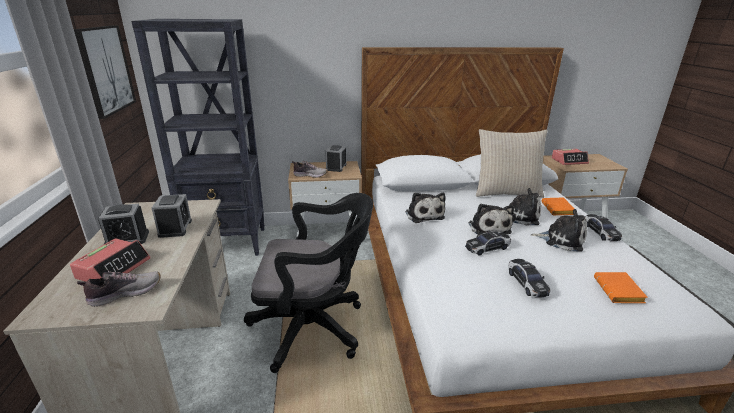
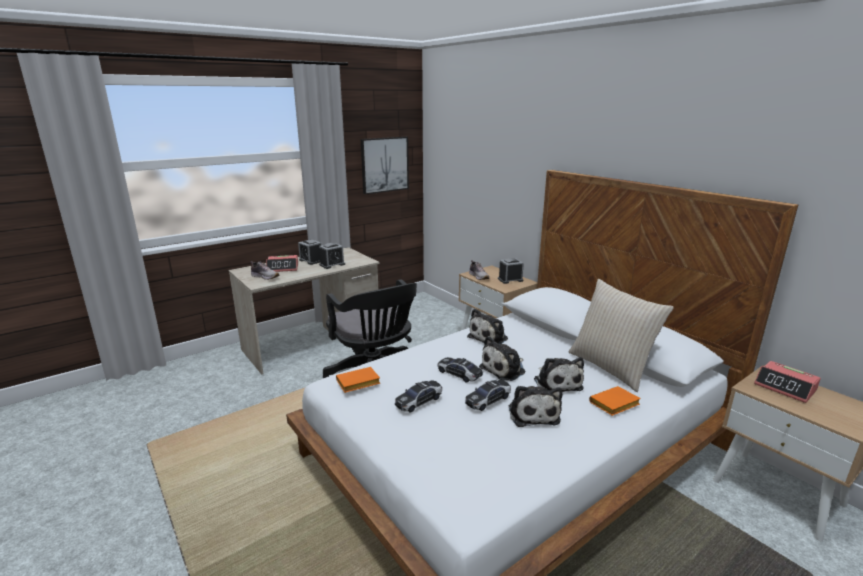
camera: 60 degrees right, 5 degrees down
black bookcase [131,19,265,256] -> none
toy car [585,214,622,241] -> toy car moved to [465,380,511,411]
orange book [594,272,648,303] -> orange book moved to [336,367,380,393]

